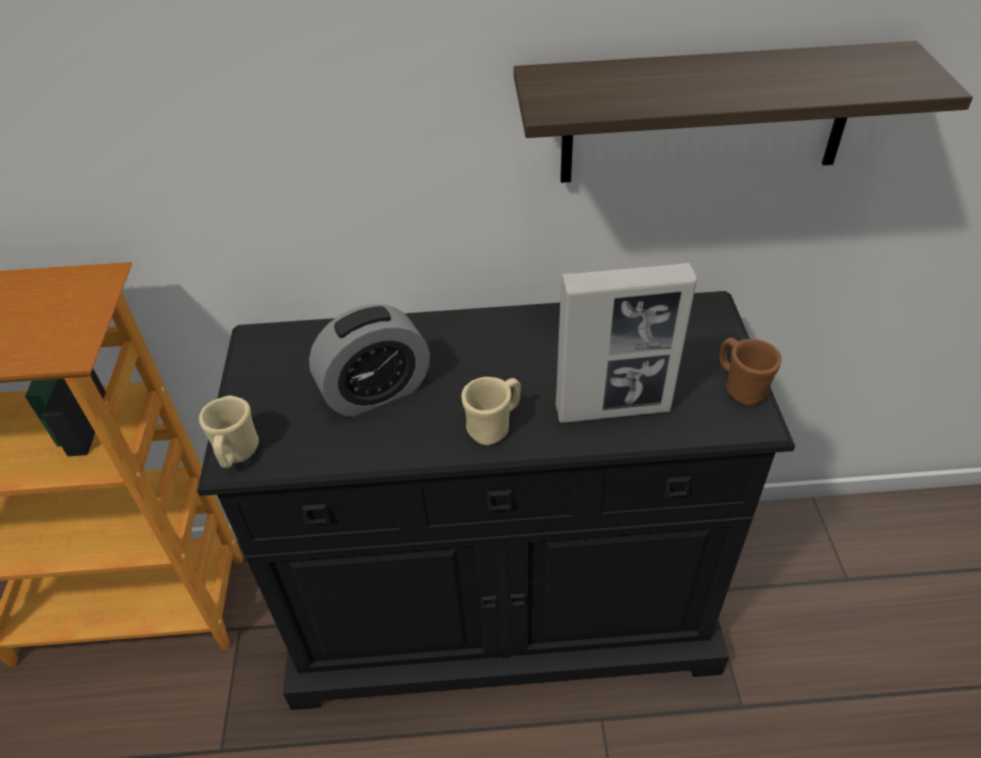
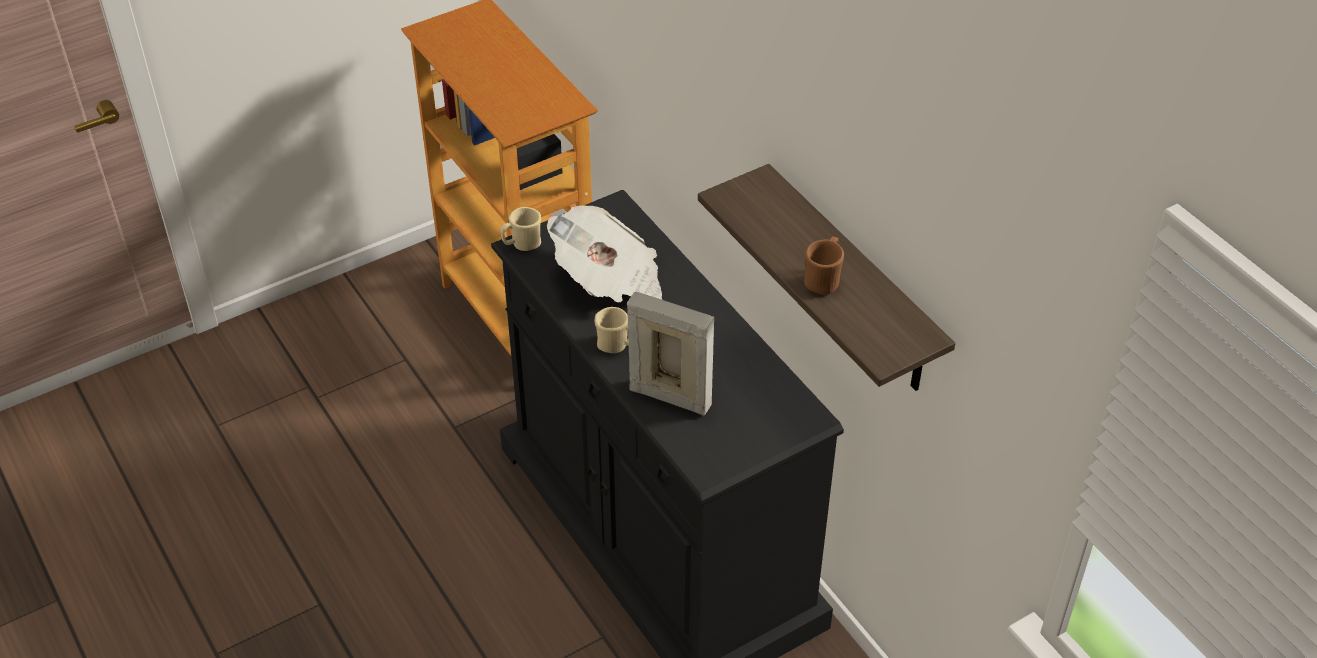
camera: 60 degrees right, 0 degrees up
alarm clock [309,304,430,417] -> newspaper [547,205,663,303]
picture frame [556,263,697,423] -> picture frame turned 150 degrees clockwise [627,292,714,416]
brown mug [719,337,782,406] -> brown mug moved to [804,236,844,295]

